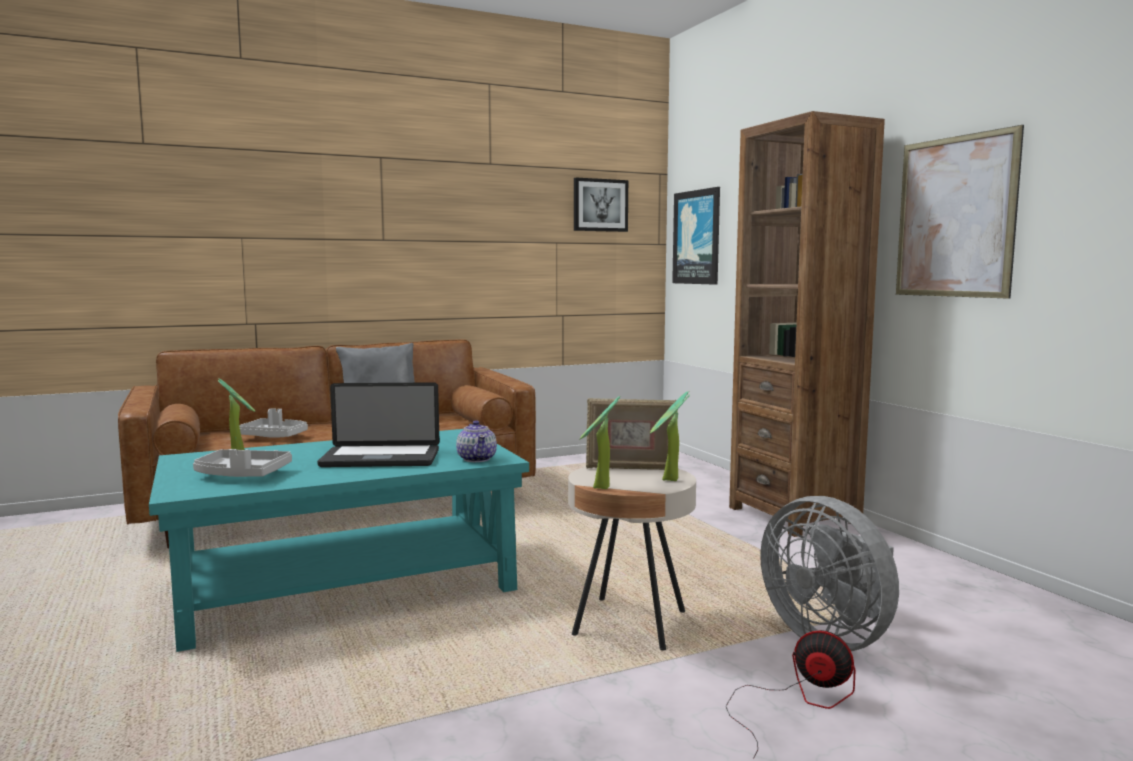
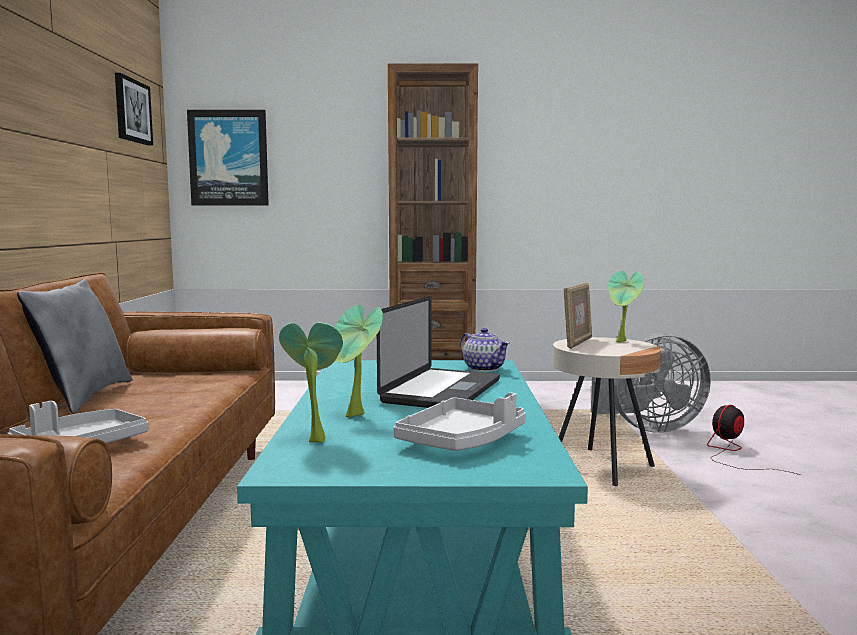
camera: 65 degrees left, 0 degrees up
teapot [456,421,497,462] -> teapot turned 45 degrees clockwise [460,328,510,372]
potted plant [579,396,621,489] -> potted plant moved to [335,305,383,418]
picture [896,125,1024,299] -> none

